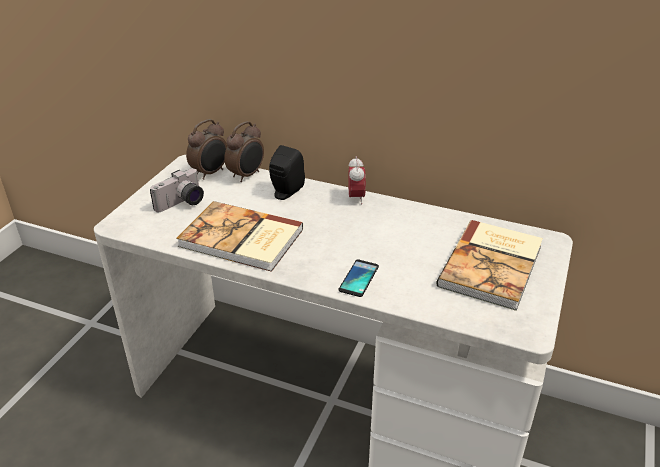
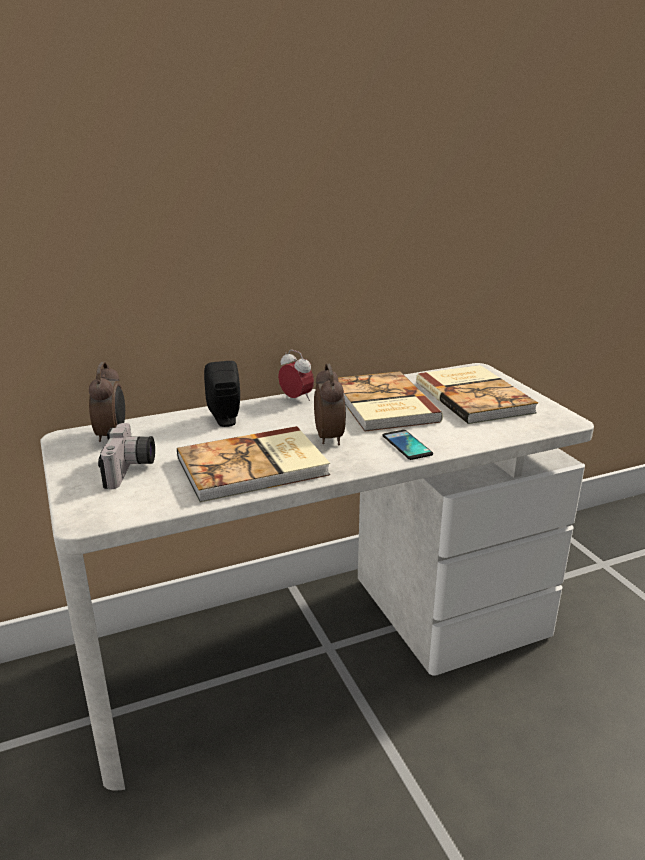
camera: 45 degrees left, 10 degrees down
alarm clock [224,121,264,182] -> alarm clock moved to [314,363,346,445]
none -> book [338,371,443,431]

